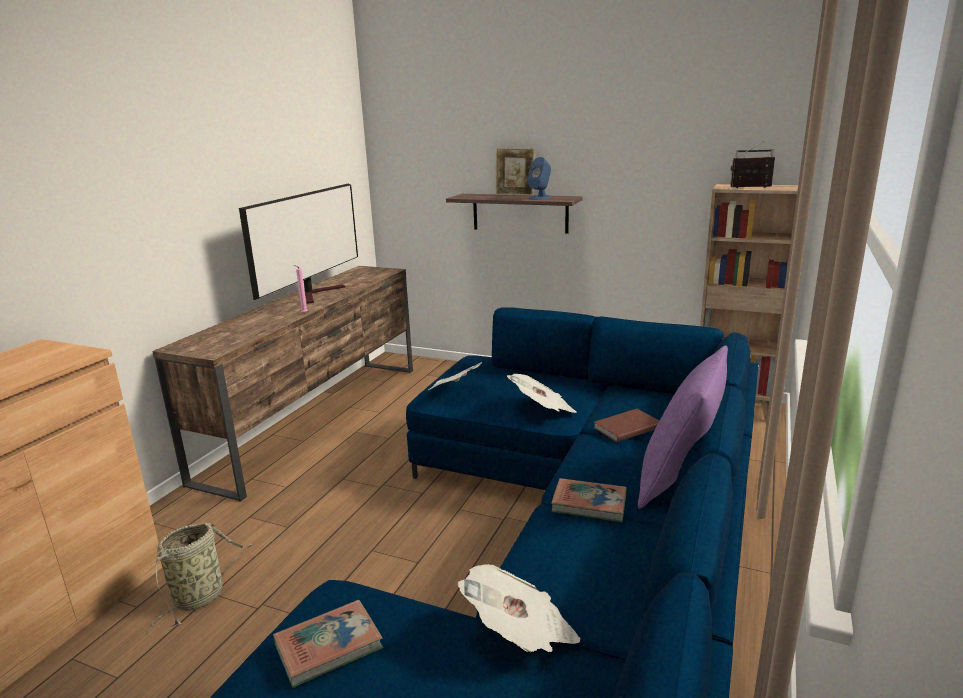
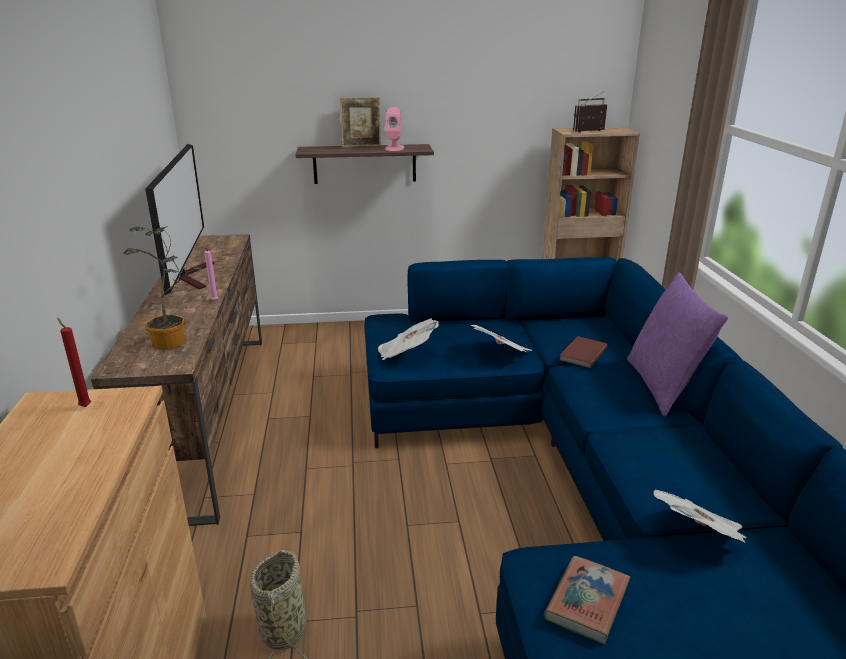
camera: 30 degrees left, 5 degrees up
blue speaker [528,157,552,200] -> pink speaker [385,107,404,151]
book [551,478,627,522] -> none
none -> red candle [57,318,91,407]
none -> potted plant [123,226,203,350]

